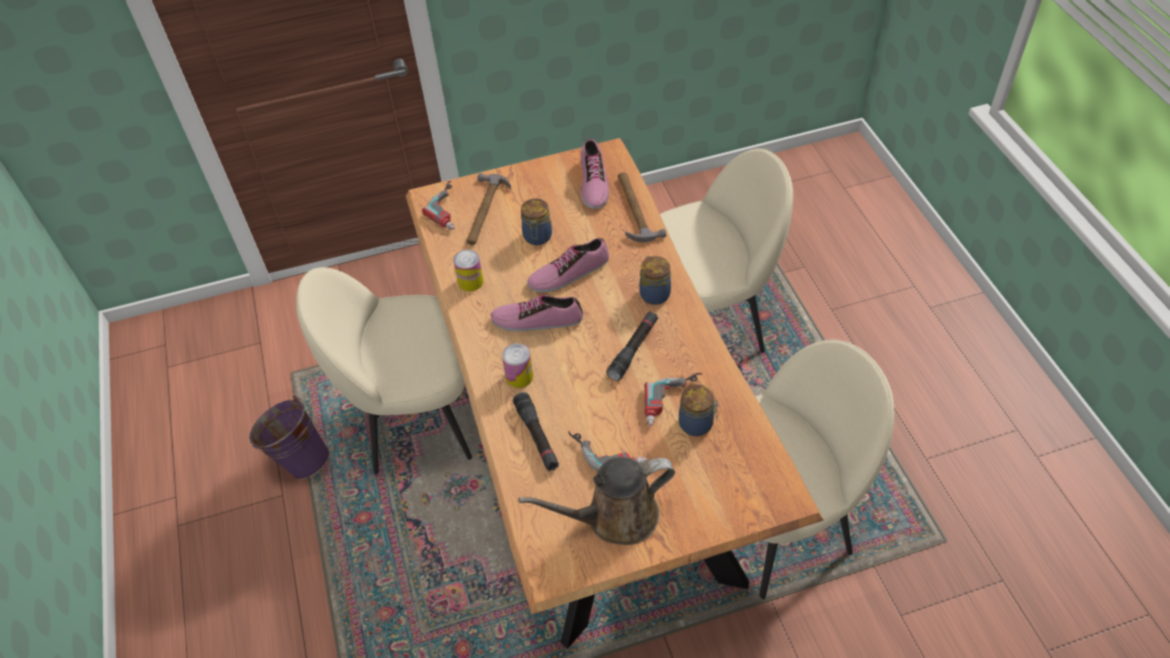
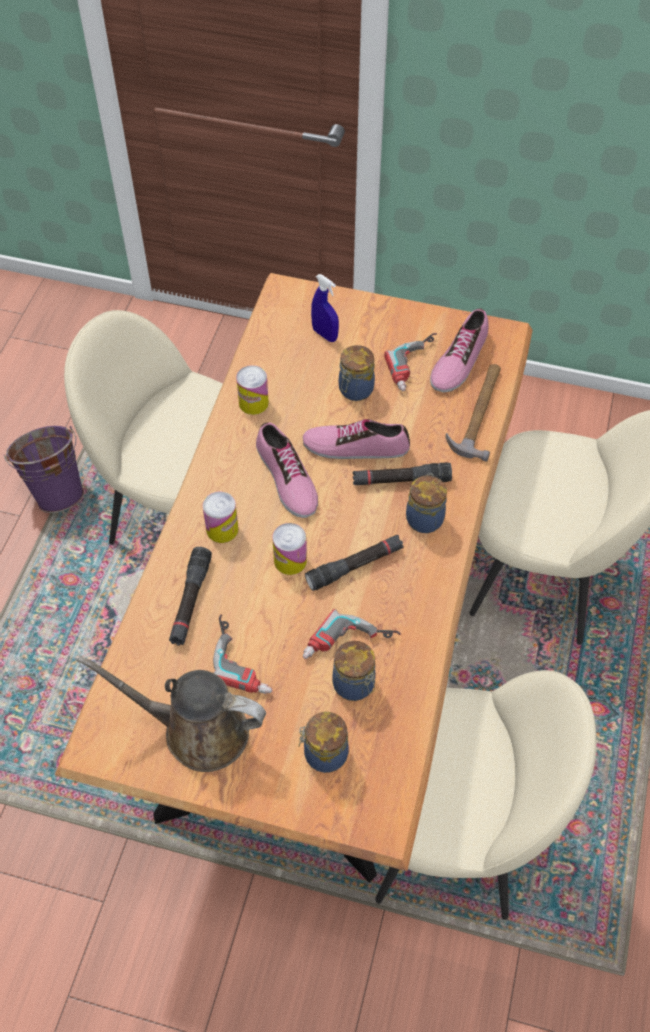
camera: 30 degrees right, 5 degrees up
power drill [422,181,455,230] -> power drill moved to [384,333,437,391]
hammer [466,173,511,245] -> blue spray bottle [311,274,339,342]
shoe [491,295,583,331] -> shoe turned 150 degrees counterclockwise [256,422,318,518]
none -> can [272,523,307,575]
none -> jar [299,712,349,773]
none -> black flashlight [353,462,452,485]

